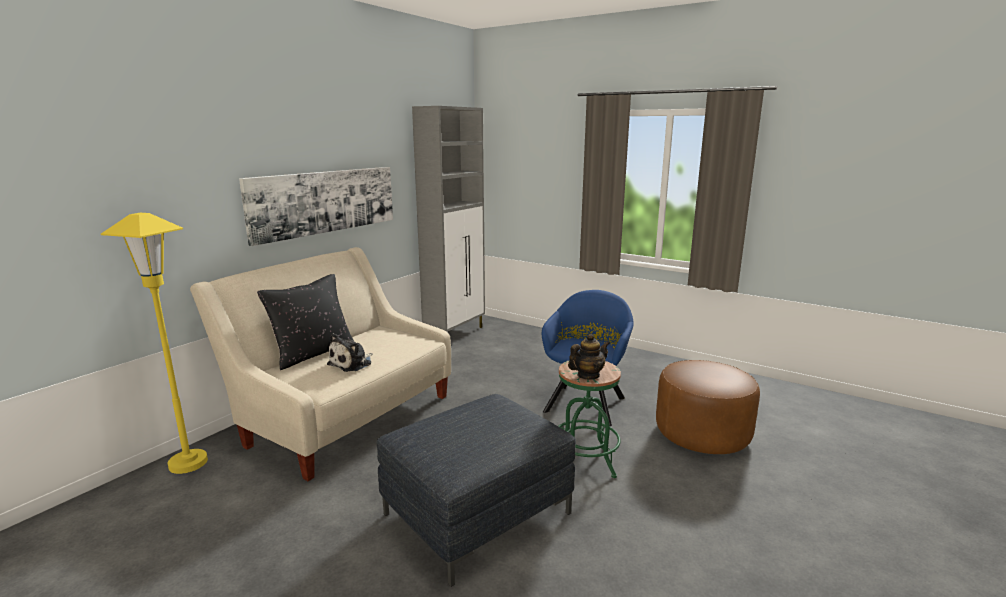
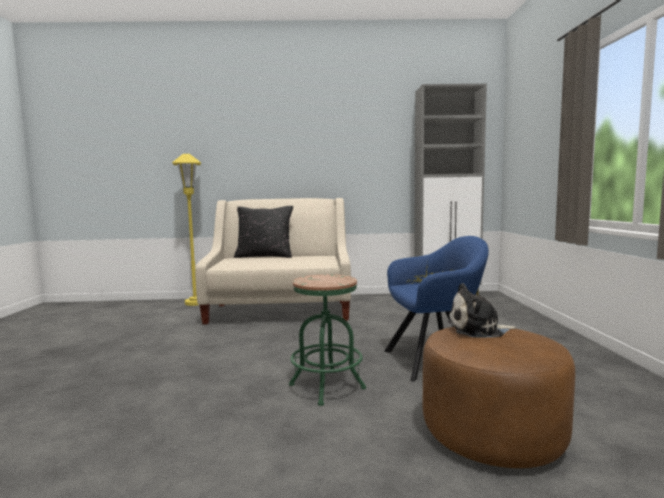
camera: 55 degrees right, 10 degrees down
picture [239,167,393,246] -> none
plush toy [327,333,373,372] -> plush toy moved to [448,283,516,337]
grey ottoman [377,394,576,587] -> none
teapot [568,334,610,380] -> none

